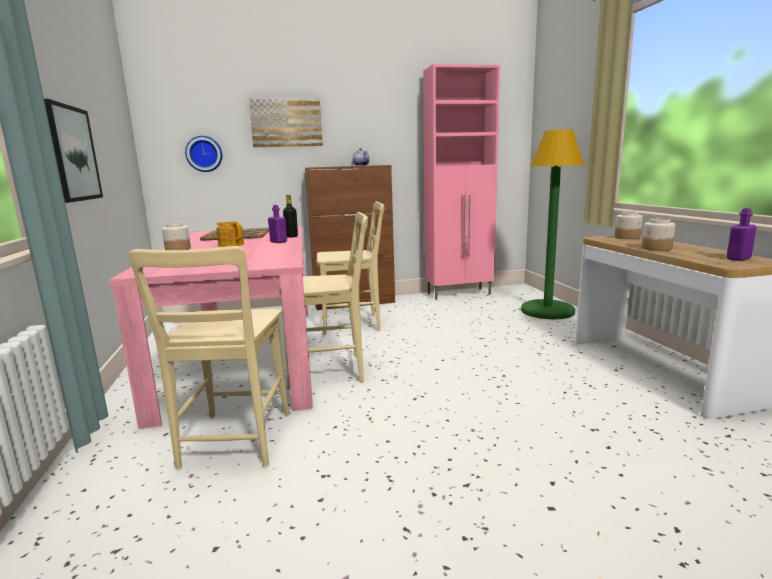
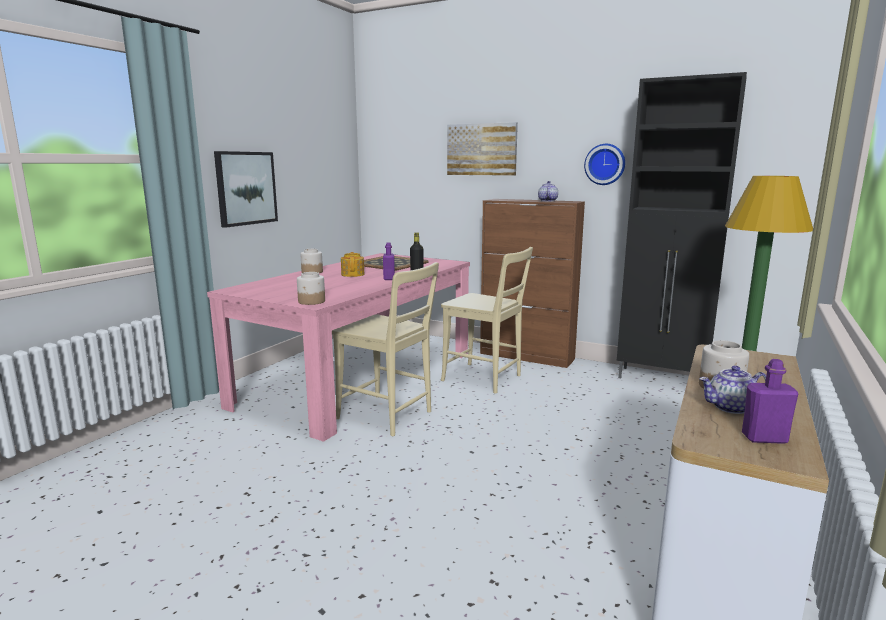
camera: 40 degrees right, 0 degrees up
beige chair [129,246,290,469] -> none
wall clock [185,136,222,172] -> wall clock moved to [584,144,625,185]
pink cabinet [423,64,500,300] -> black cabinet [617,72,747,378]
jar [615,211,643,239] -> jar moved to [297,272,325,305]
none -> teapot [699,366,766,414]

